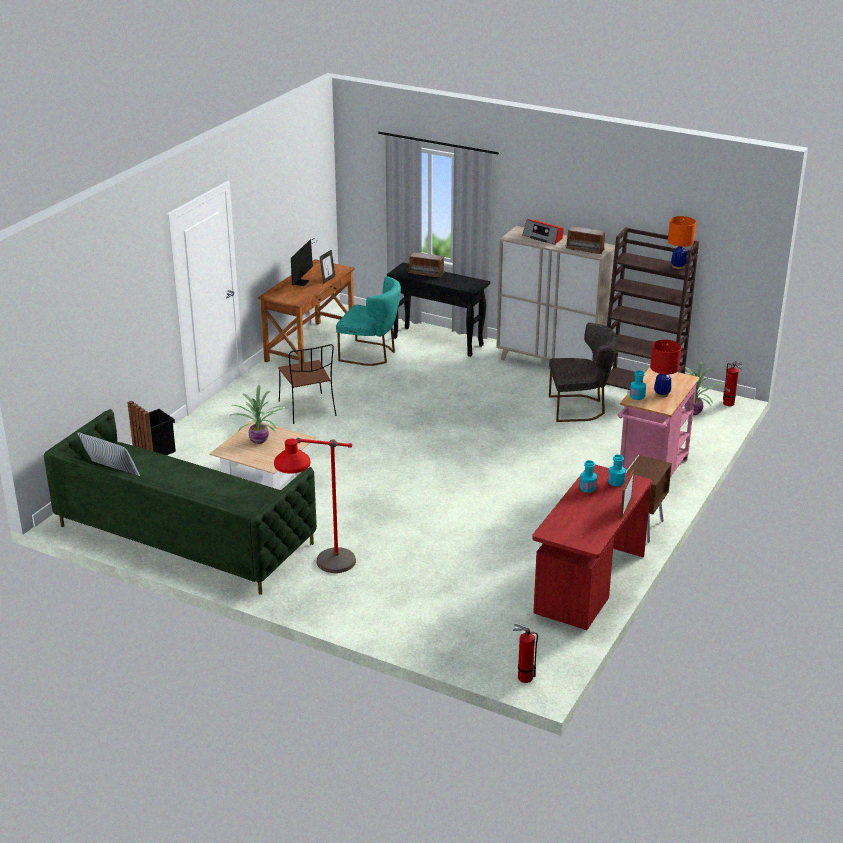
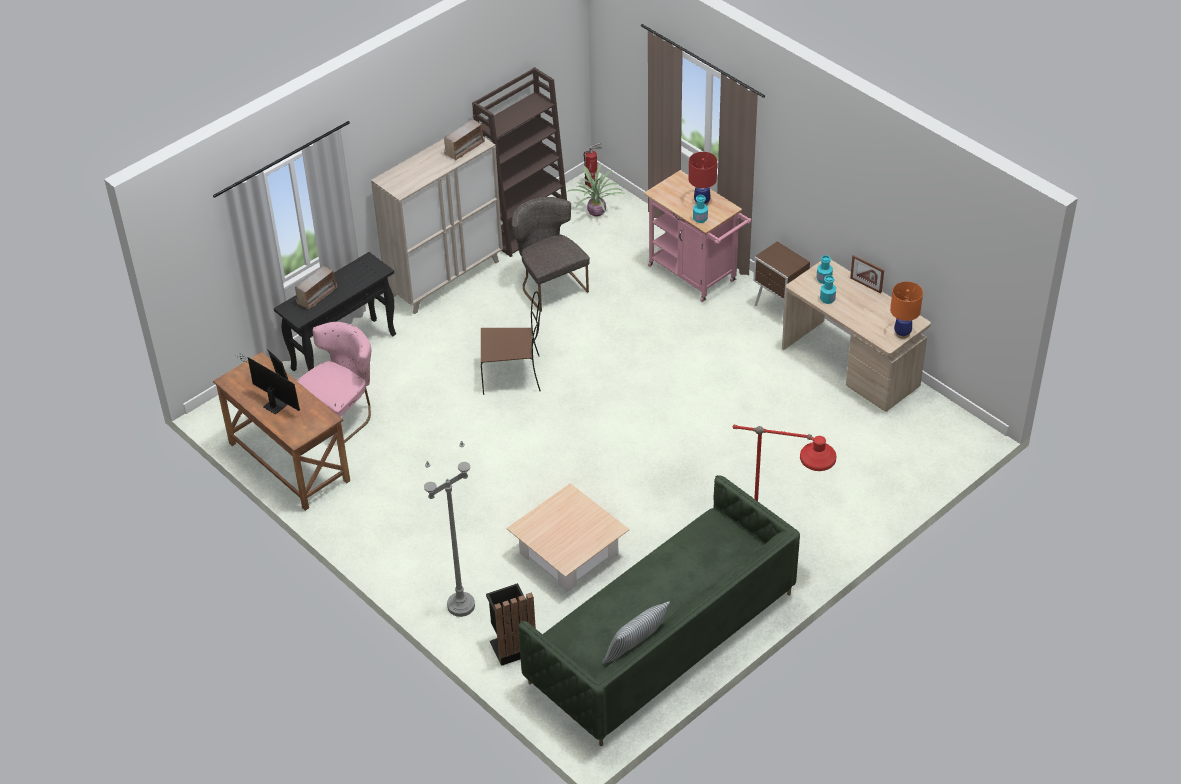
camera: 70 degrees left, 15 degrees up
potted plant [228,385,287,444] -> none
brown chair [278,344,337,424] -> brown chair moved to [481,291,541,395]
turquoise chair [336,276,401,366] -> pink chair [296,322,371,443]
fire extinguisher [513,622,538,683] -> none
radio [523,219,564,244] -> none
red desk [532,465,652,630] -> beige desk [782,260,931,412]
grey chair [549,323,617,422] -> grey chair turned 45 degrees counterclockwise [512,197,590,312]
orange table lamp [668,216,696,269] -> orange table lamp moved to [890,282,923,339]
none -> grey floor lamp [424,441,475,617]

